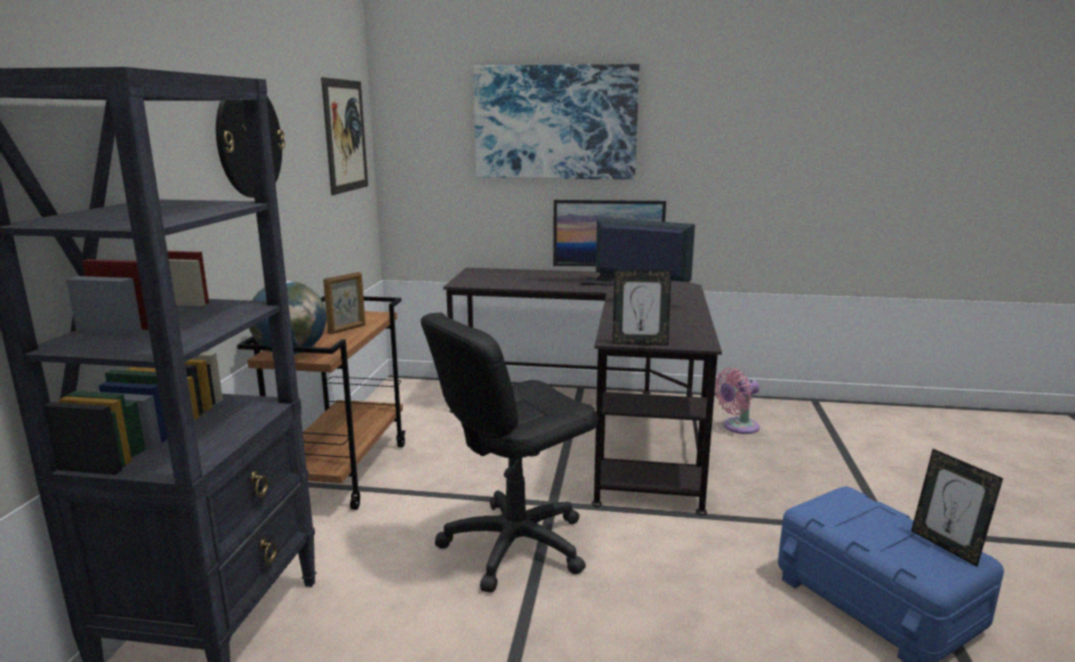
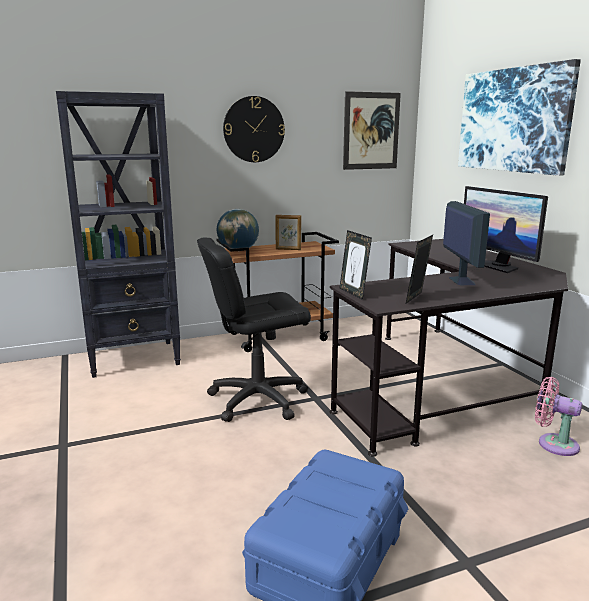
camera: 60 degrees right, 0 degrees up
black office chair [421,312,598,593] -> black office chair turned 45 degrees counterclockwise [197,238,311,422]
picture frame [911,449,1003,567] -> picture frame moved to [406,235,433,304]

